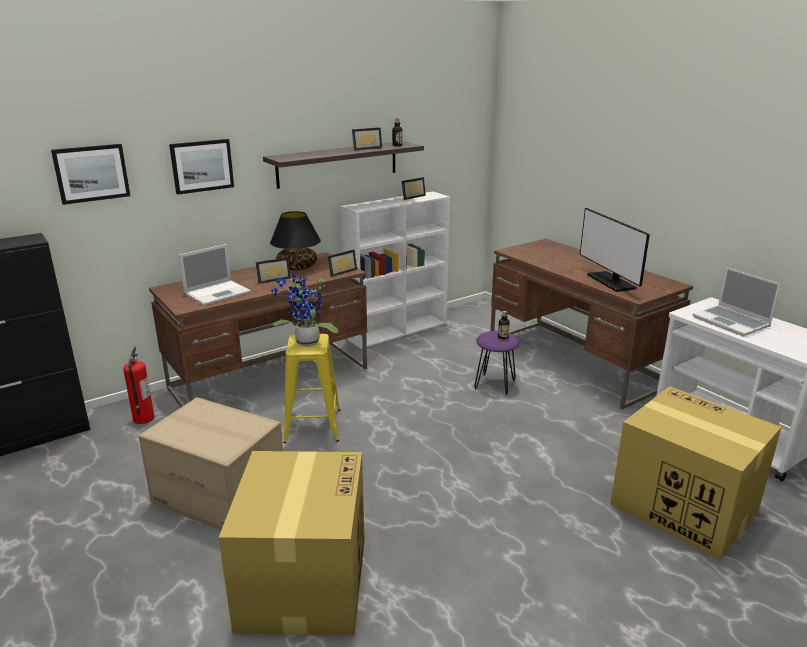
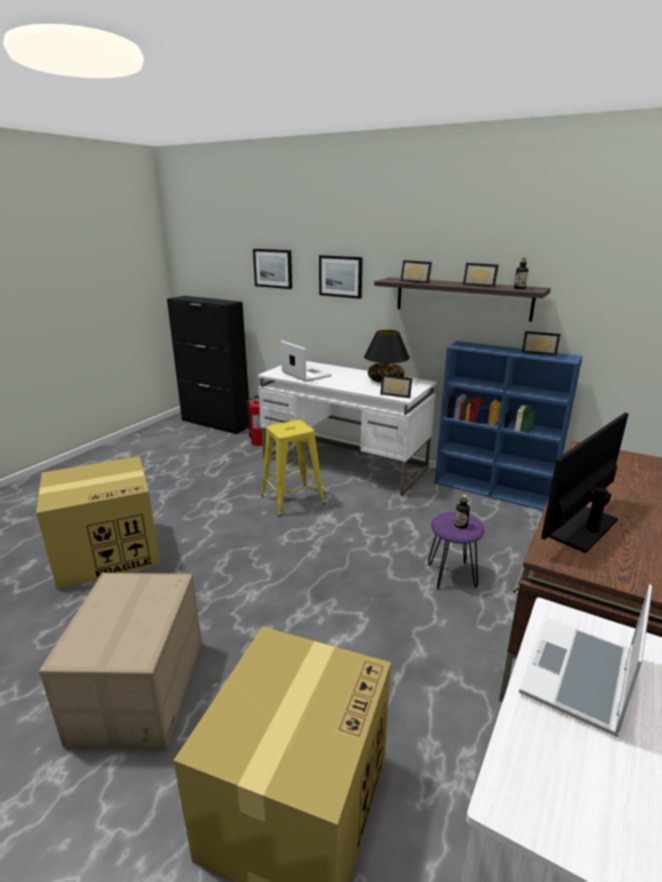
camera: 65 degrees right, 0 degrees up
cardboard box [138,397,283,530] -> cardboard box moved to [39,573,202,749]
brown desk [149,252,367,407] -> white desk [258,361,437,496]
laptop [179,244,251,305] -> laptop turned 150 degrees counterclockwise [281,341,332,382]
picture frame [256,257,291,284] -> picture frame moved to [400,260,432,284]
potted plant [271,274,339,346] -> none
white bookcase [341,191,450,349] -> blue bookcase [435,341,583,511]

